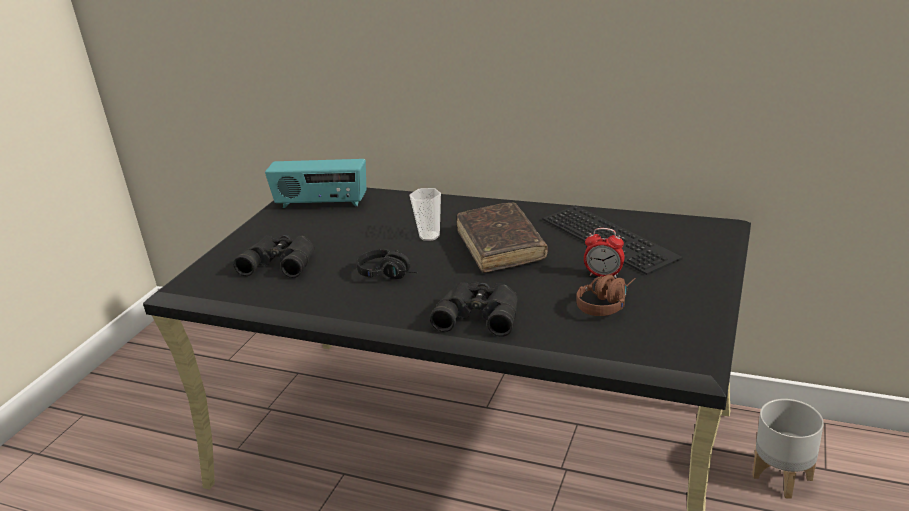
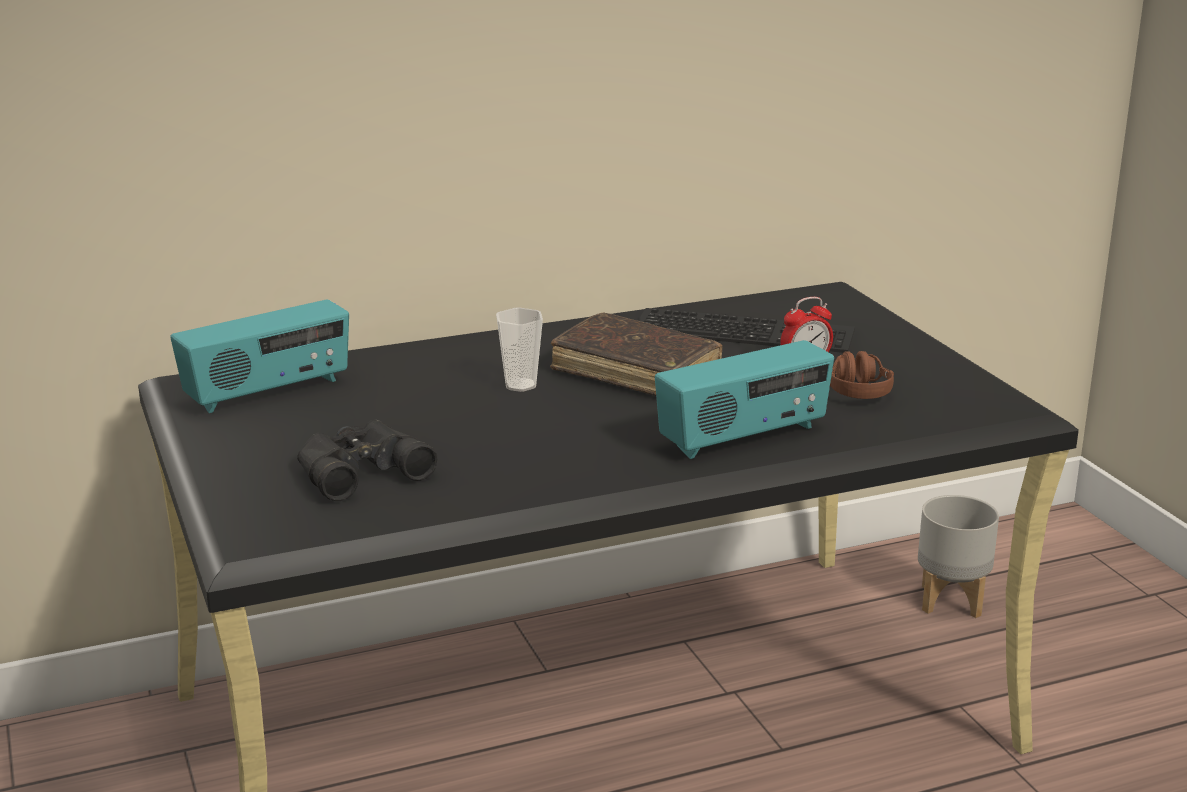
camera: 45 degrees left, 5 degrees down
black headphones [356,249,417,279] -> none
black binoculars [430,281,518,336] -> radio [655,340,834,459]

